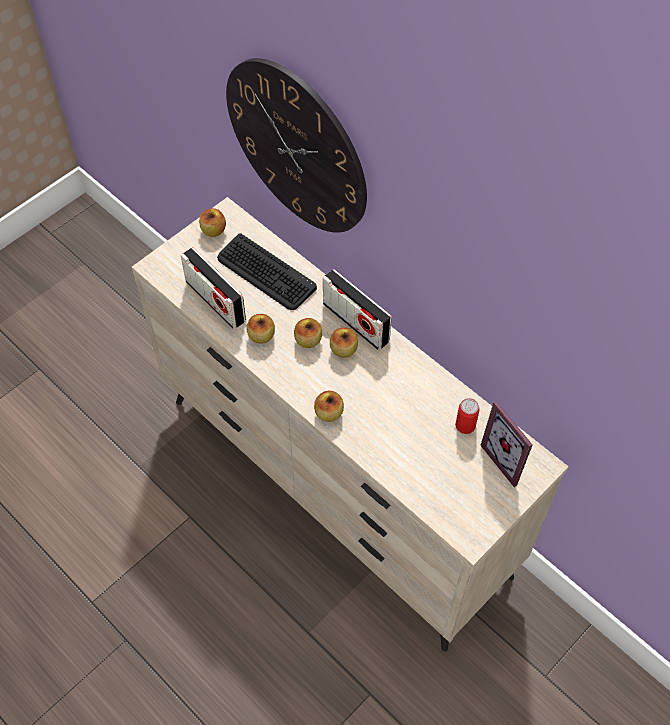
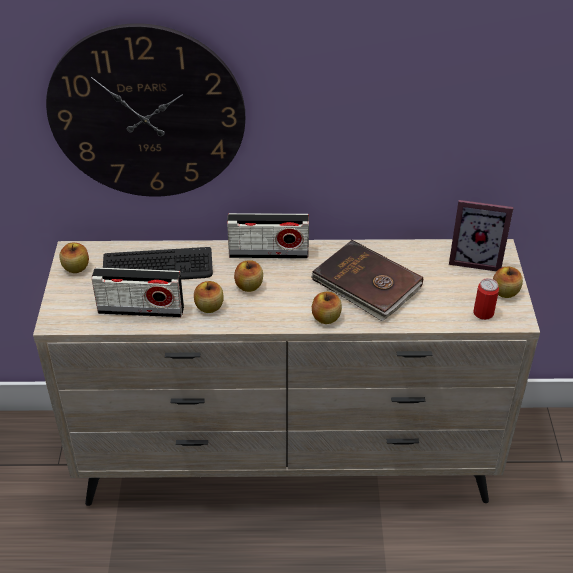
camera: 45 degrees left, 15 degrees down
apple [330,328,358,358] -> apple moved to [493,266,523,298]
can [455,398,480,434] -> can moved to [473,278,499,320]
none -> brown book [311,240,423,321]

